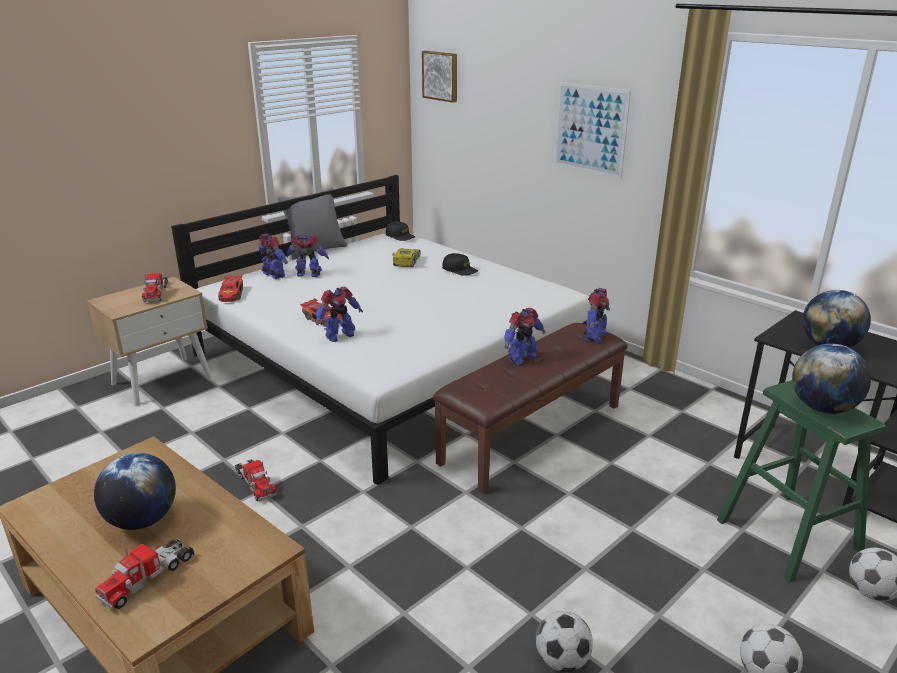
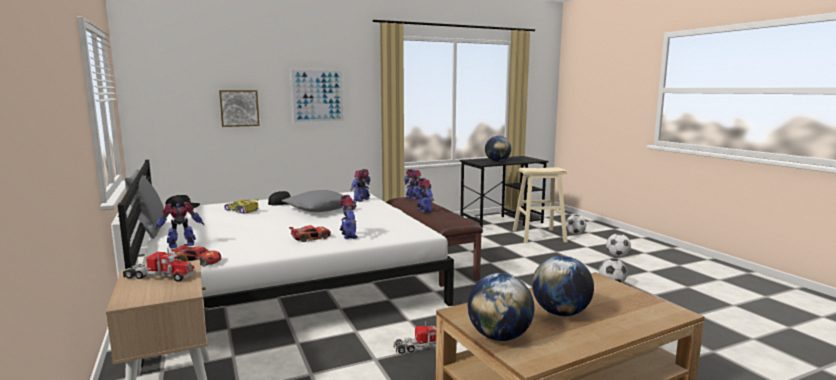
camera: 70 degrees left, 15 degrees down
toy truck [95,538,195,610] -> none
toy robot [287,234,329,277] -> toy robot moved to [350,169,370,202]
picture [422,51,457,102] -> picture moved to [219,90,259,127]
green stool [717,380,886,582] -> beige stool [513,167,568,243]
globe [792,344,871,414] -> globe moved to [468,273,534,341]
none -> grey pillow [282,190,356,212]

